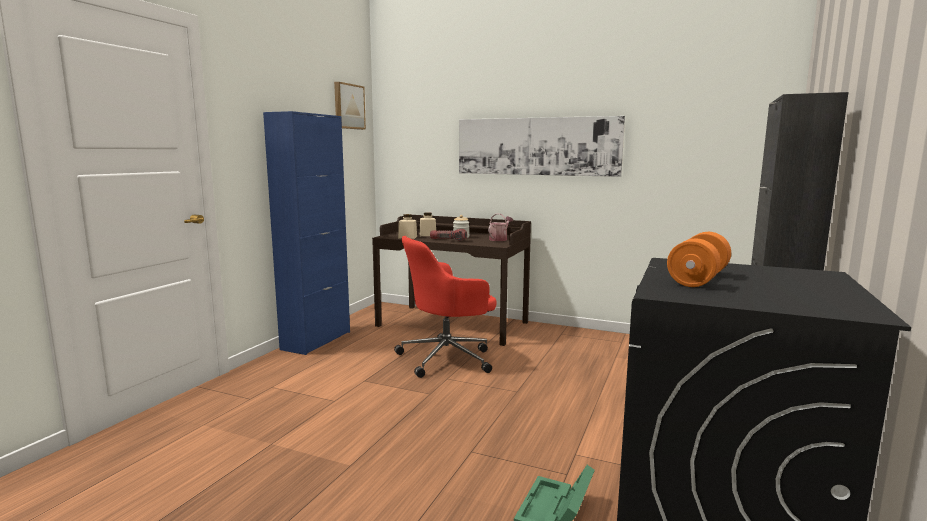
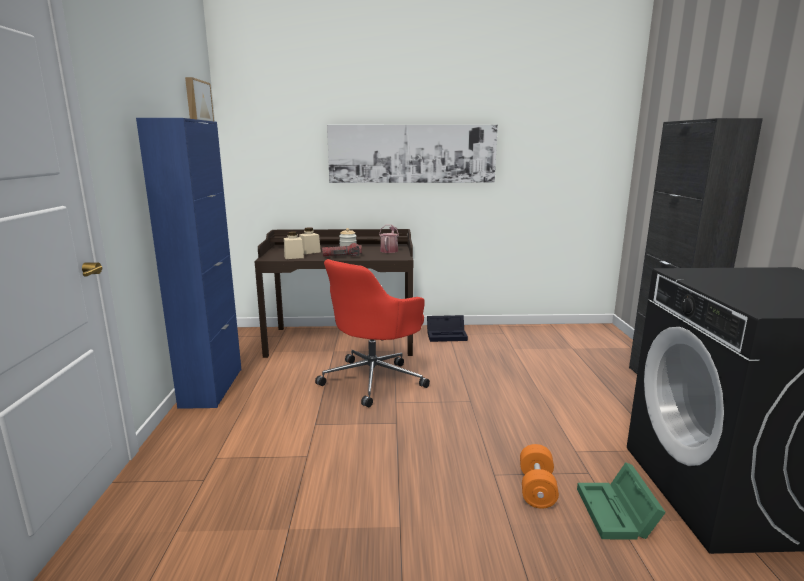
camera: 25 degrees left, 5 degrees up
orange dumbbell [667,232,731,287] -> orange dumbbell moved to [520,444,559,509]
none -> black storage box [427,315,468,342]

